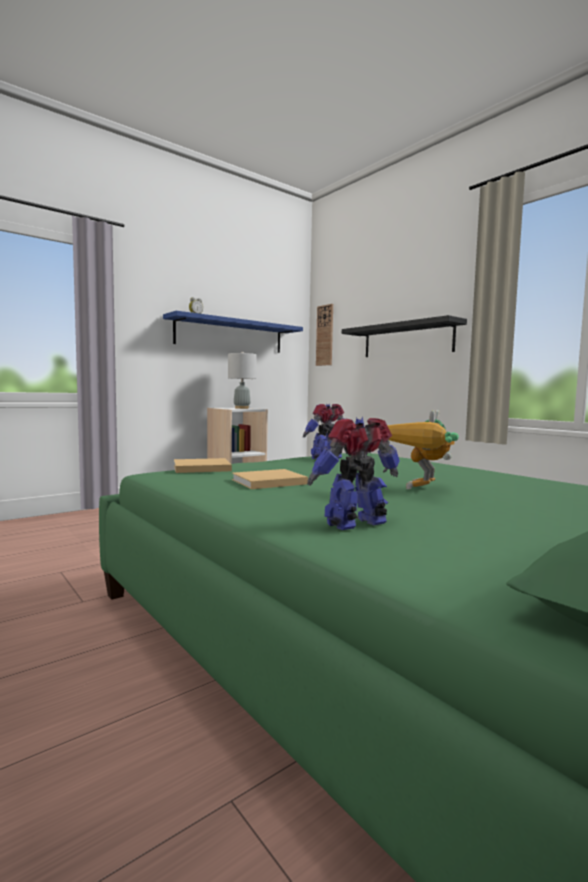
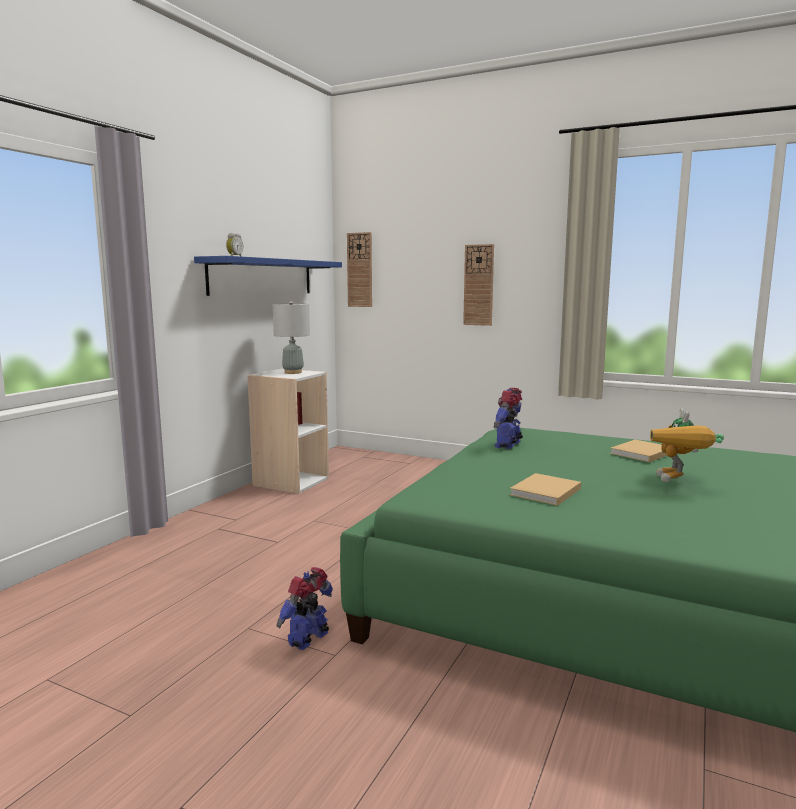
camera: 25 degrees left, 5 degrees up
beige book [174,458,232,473] -> beige book moved to [610,440,667,462]
toy robot [307,417,400,530] -> toy robot moved to [277,567,333,650]
black shelf [342,315,467,357] -> wall clock [463,244,494,326]

